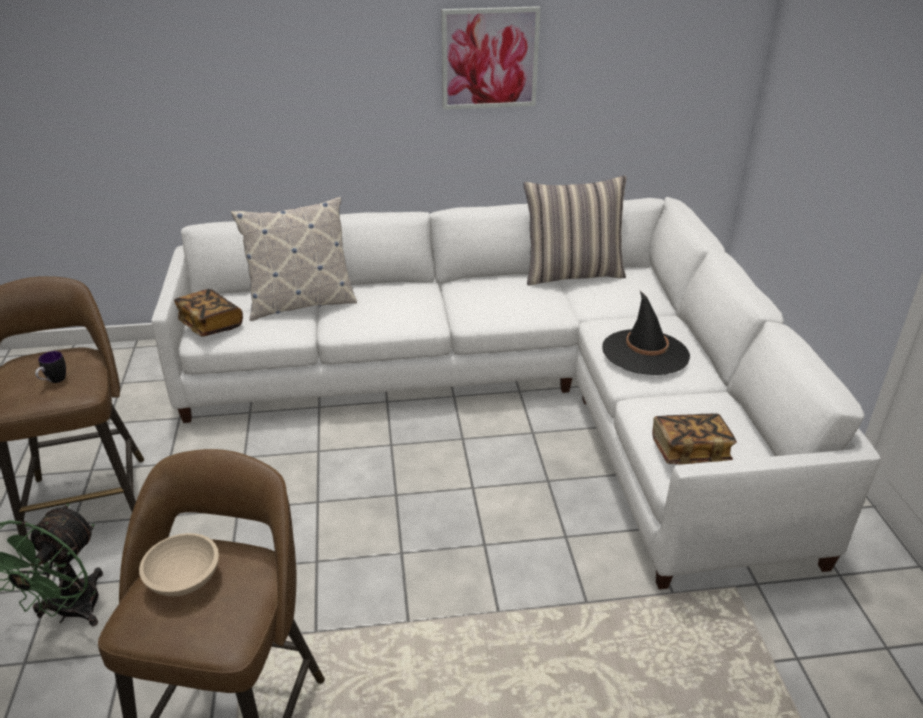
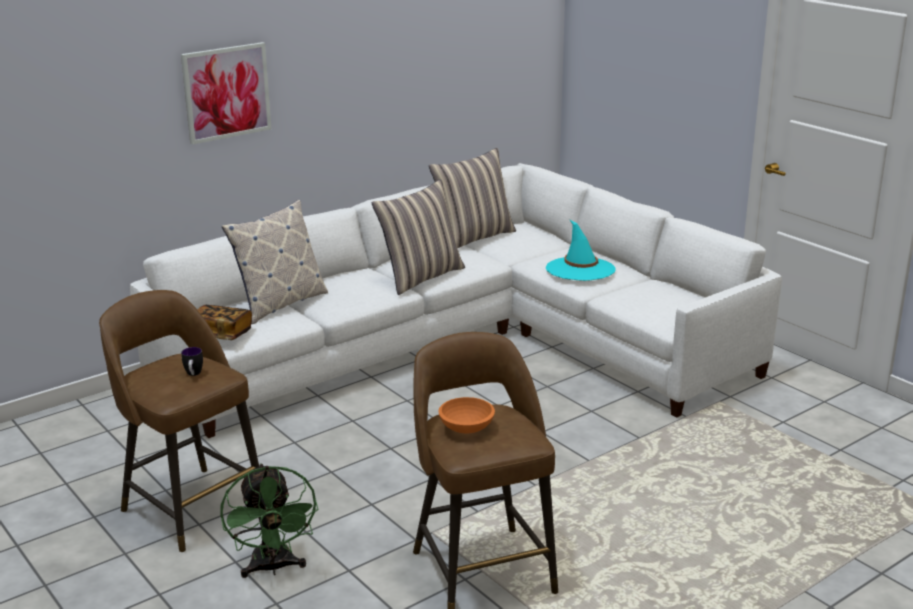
camera: 30 degrees left, 10 degrees down
beige bowl [139,533,219,597] -> orange bowl [438,397,495,434]
picture [442,6,540,110] -> picture moved to [181,42,271,145]
black hat [602,291,690,375] -> turquoise hat [546,219,616,281]
book [652,413,737,465] -> none
none -> pillow [372,179,465,295]

